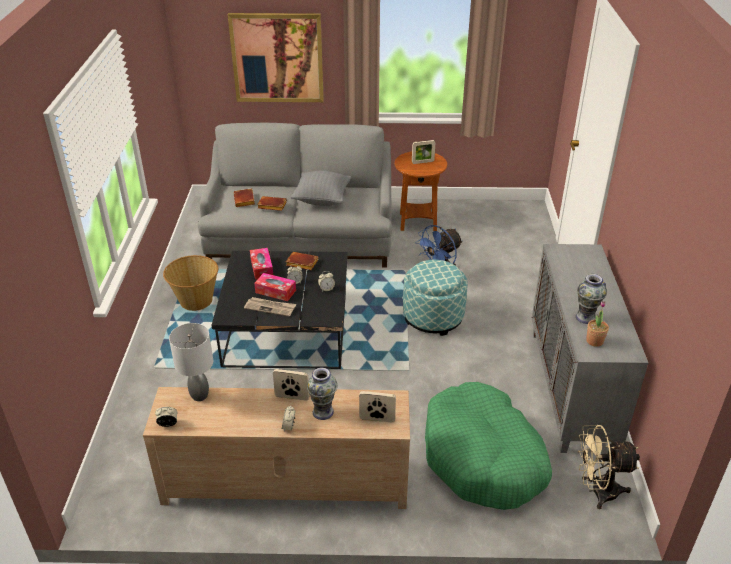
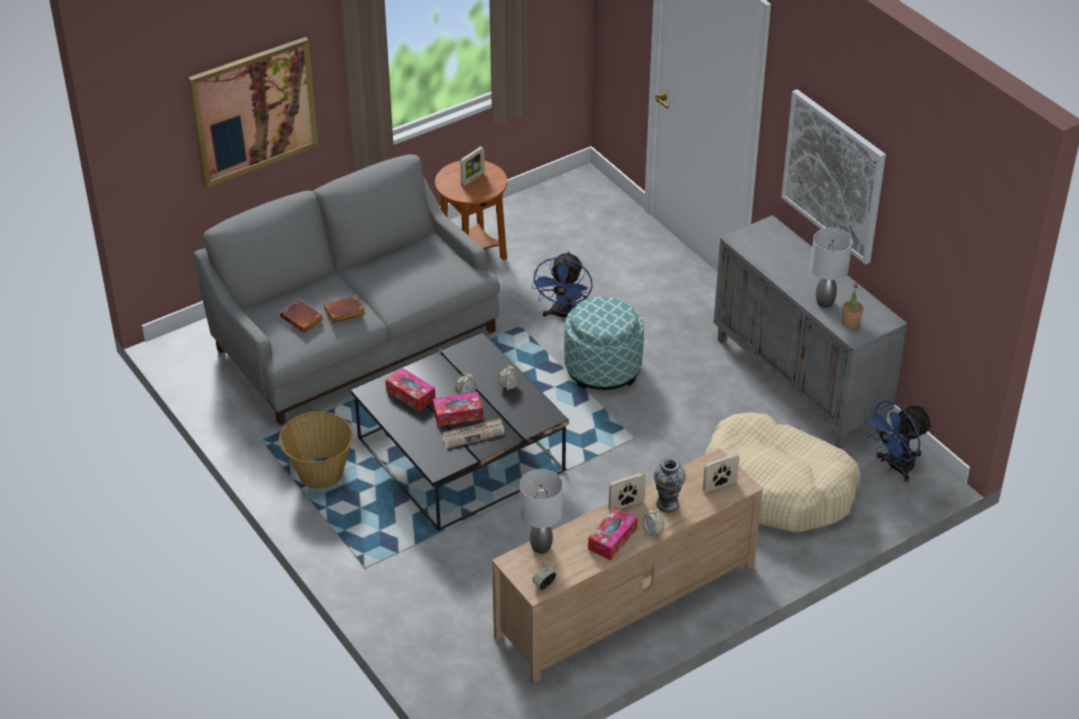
camera: 35 degrees left, 5 degrees up
brown book [286,252,319,270] -> none
grey pillow [290,171,351,206] -> none
green dog bed [425,382,552,510] -> beige dog bed [705,412,861,533]
vase [576,274,607,324] -> grey table lamp [810,228,852,308]
beige fan [578,425,640,509] -> blue fan [864,401,933,482]
none -> tissue box [588,507,638,560]
none -> picture [781,89,886,264]

